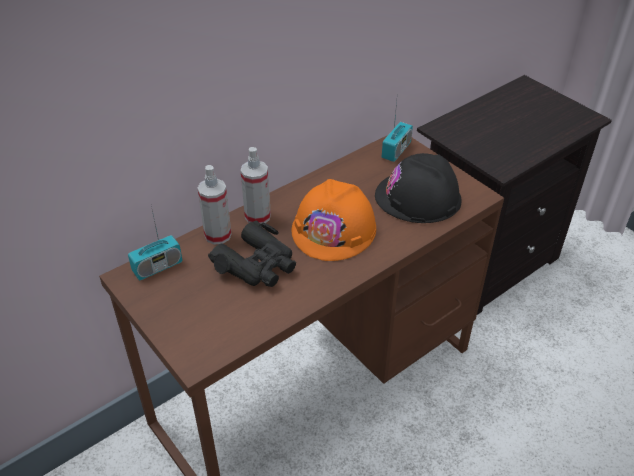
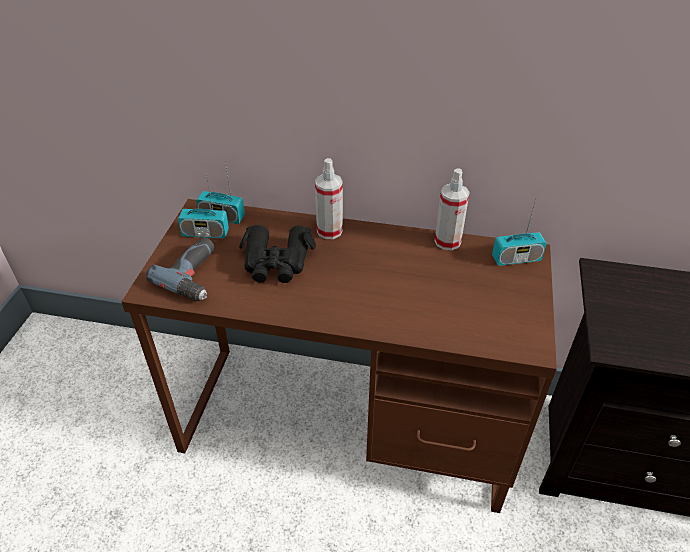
camera: 50 degrees right, 0 degrees up
spray bottle [198,165,232,245] -> spray bottle moved to [435,168,470,250]
orange hard hat [292,179,376,261] -> none
black hard hat [375,153,462,223] -> none
none -> power drill [146,238,215,301]
none -> radio [178,174,229,239]

